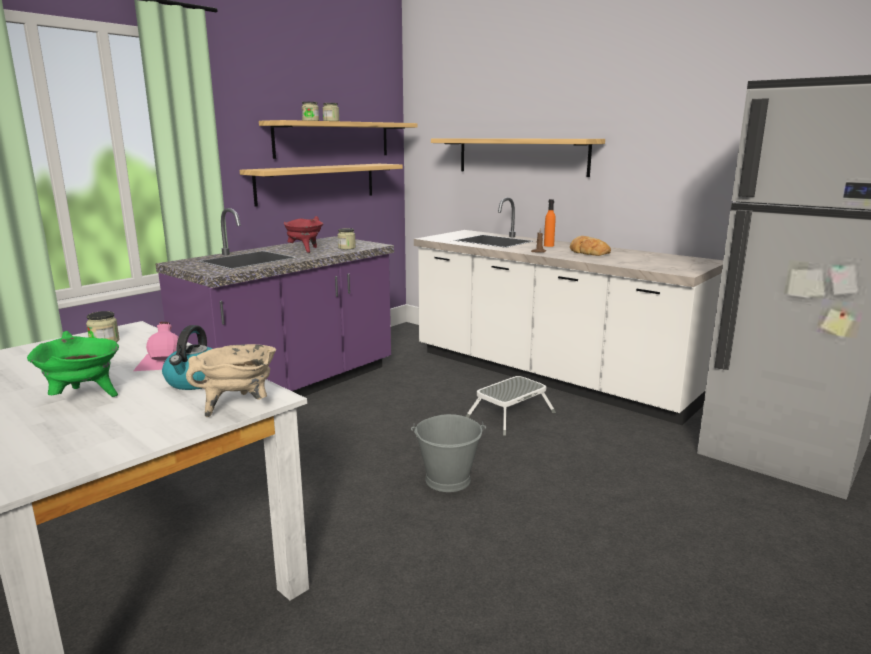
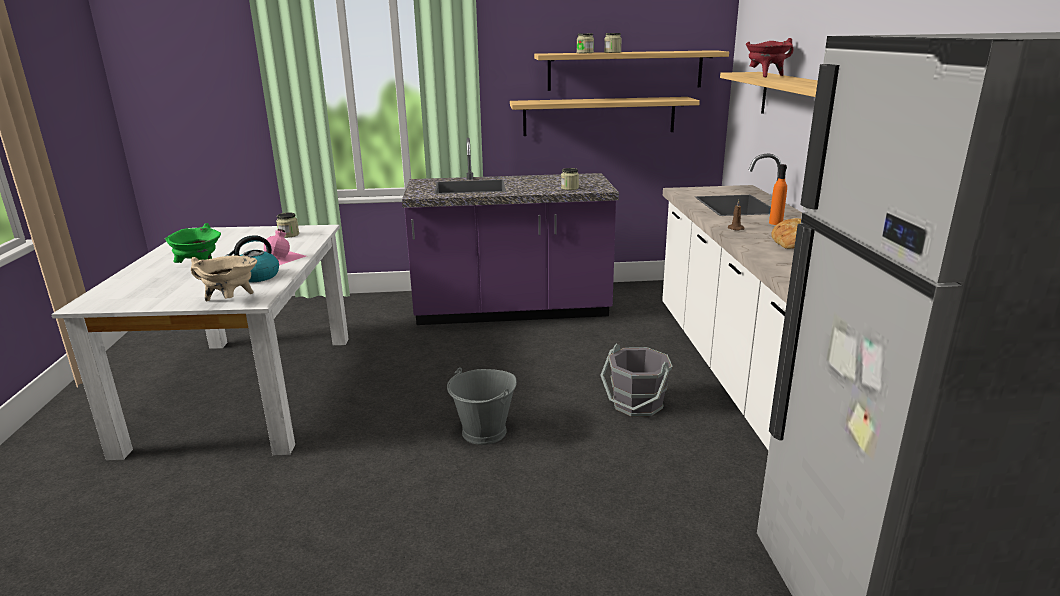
camera: 45 degrees right, 5 degrees up
red cooking pot [284,216,323,253] -> red cooking pot moved to [746,38,794,78]
grey step ladder [465,376,556,435] -> grey bucket [600,344,673,417]

